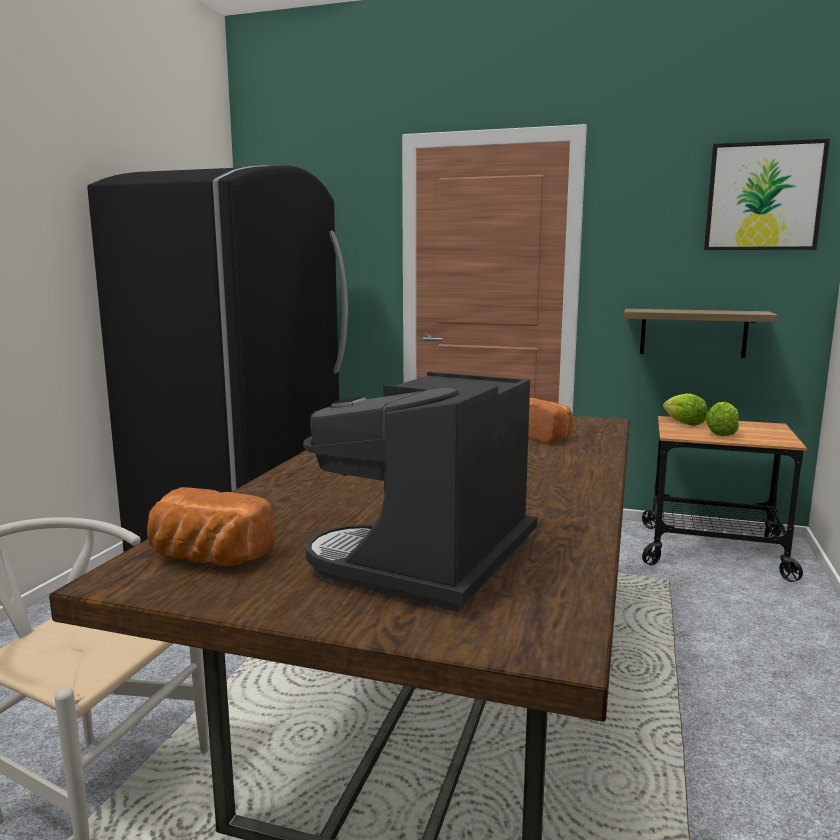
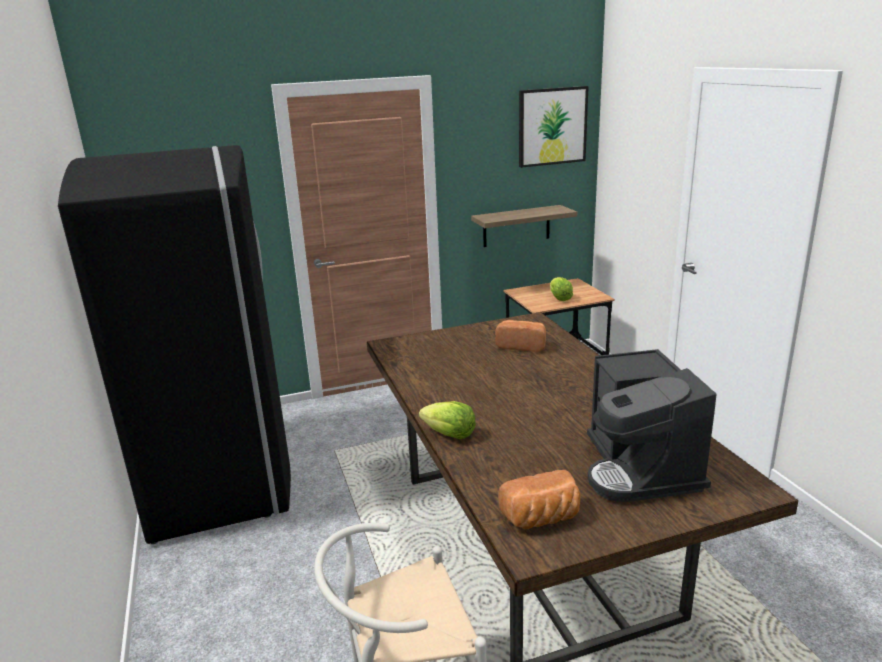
camera: 35 degrees left, 10 degrees up
lettuce [663,393,707,426] -> lettuce moved to [419,401,476,439]

